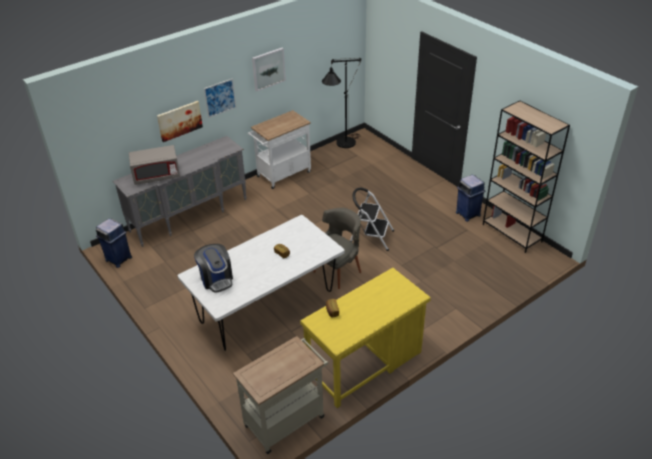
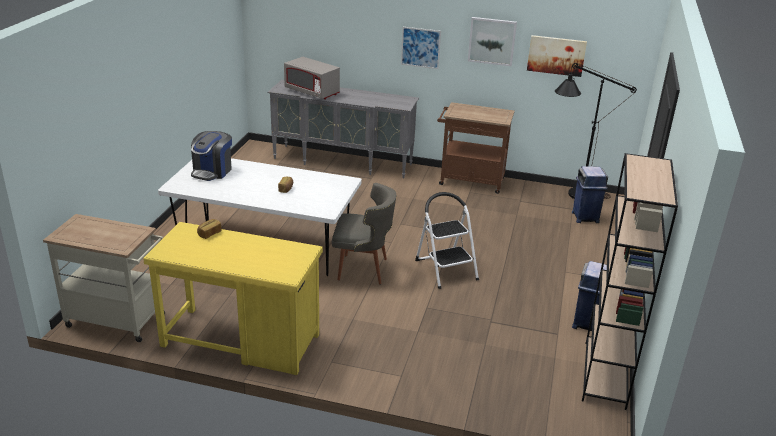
camera: 50 degrees right, 10 degrees down
blue trash can [96,219,132,268] -> blue trash can moved to [572,166,608,223]
picture [157,101,203,142] -> picture moved to [527,35,587,77]
white cart [248,110,311,189] -> brown cart [437,102,515,194]

